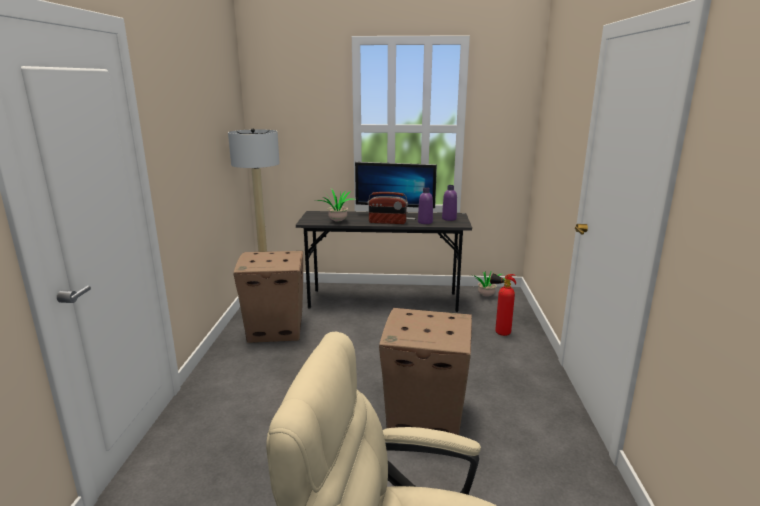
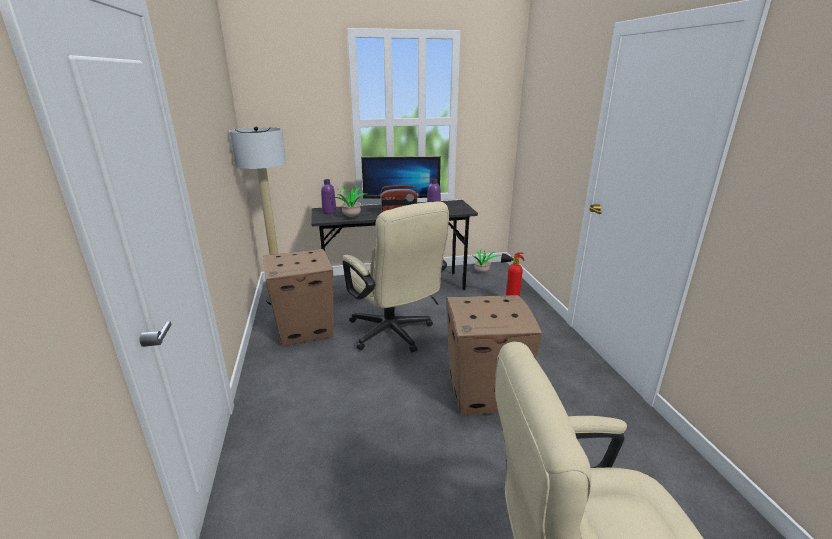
camera: 15 degrees left, 5 degrees up
purple bottle [442,185,457,221] -> purple bottle moved to [321,179,337,214]
none -> beige office chair [343,201,449,352]

